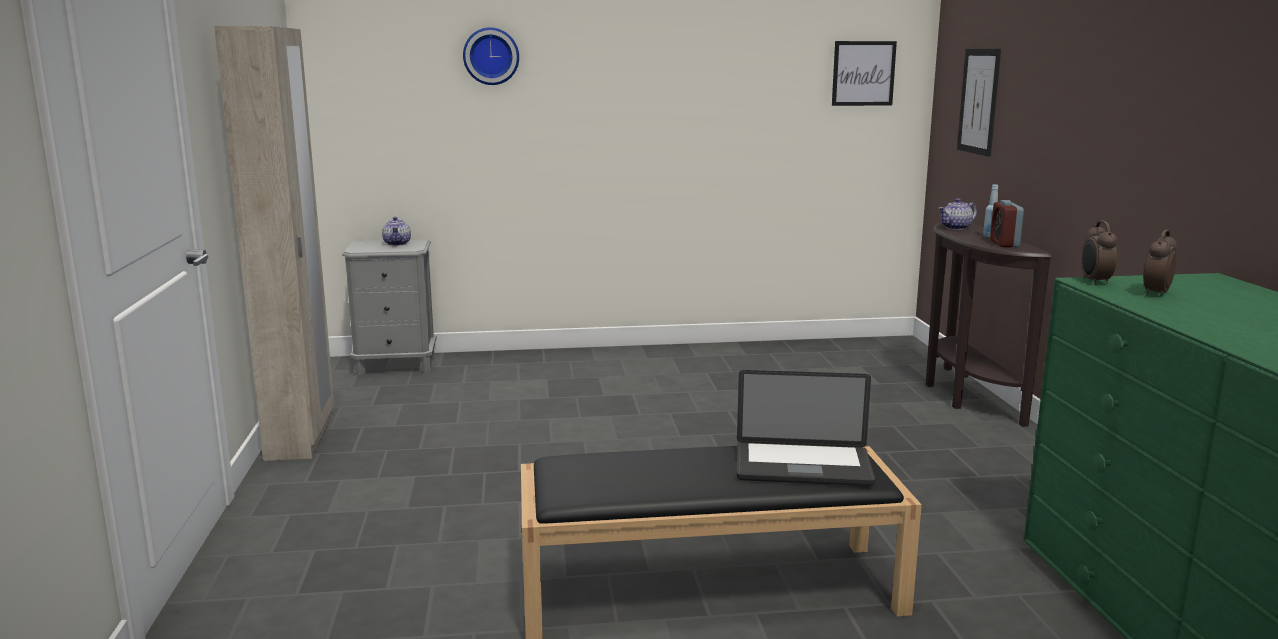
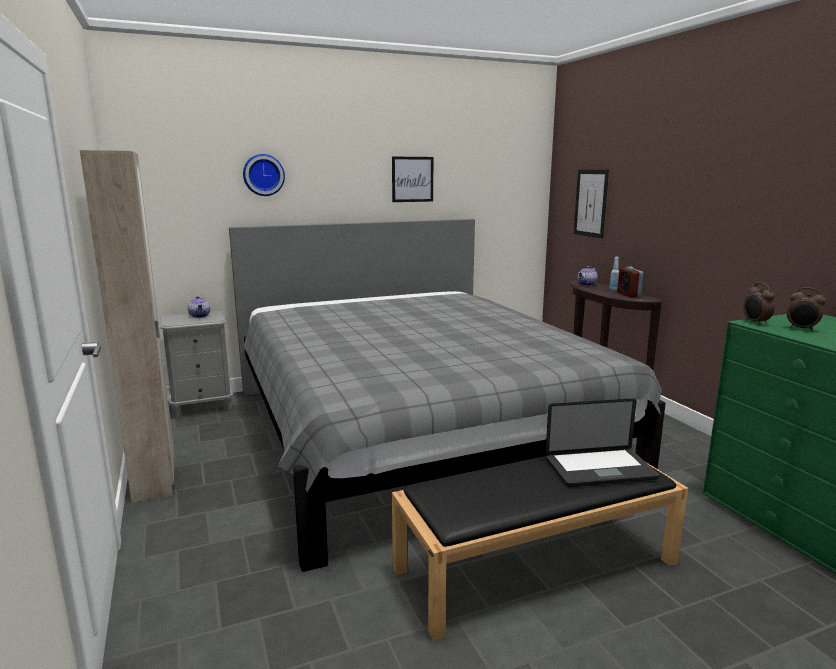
camera: 15 degrees left, 0 degrees up
picture [832,41,897,106] -> picture moved to [392,157,433,202]
alarm clock [1143,230,1177,296] -> alarm clock turned 75 degrees counterclockwise [787,287,826,331]
none -> grey bed [229,218,666,572]

